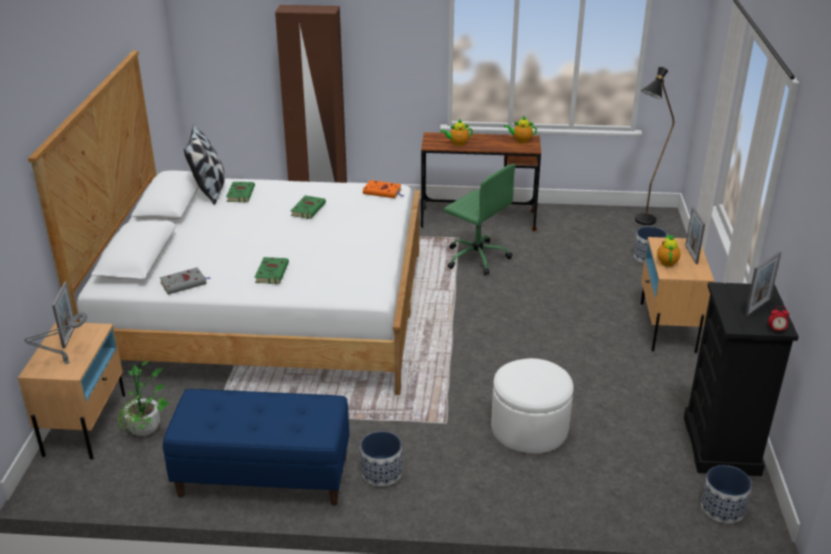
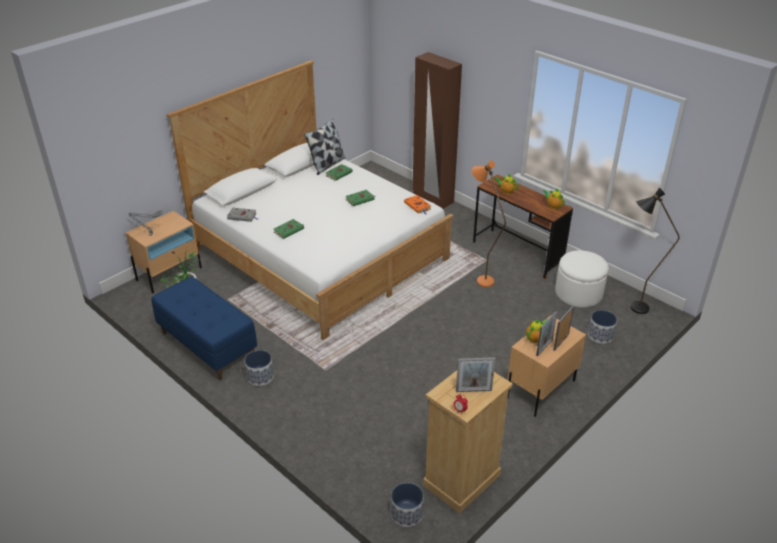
camera: 40 degrees right, 5 degrees up
picture frame [52,282,74,349] -> picture frame moved to [536,311,557,356]
green office chair [443,164,516,275] -> orange floor lamp [472,160,506,287]
white ottoman [491,358,573,454] -> white ottoman moved to [555,250,609,307]
black dresser [684,282,799,476] -> beige dresser [423,370,513,514]

